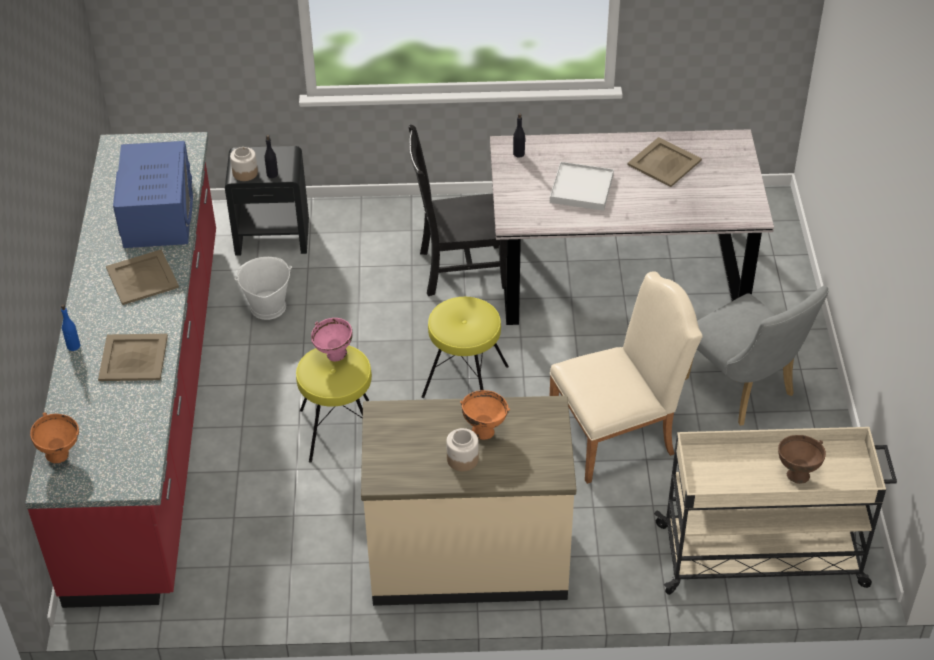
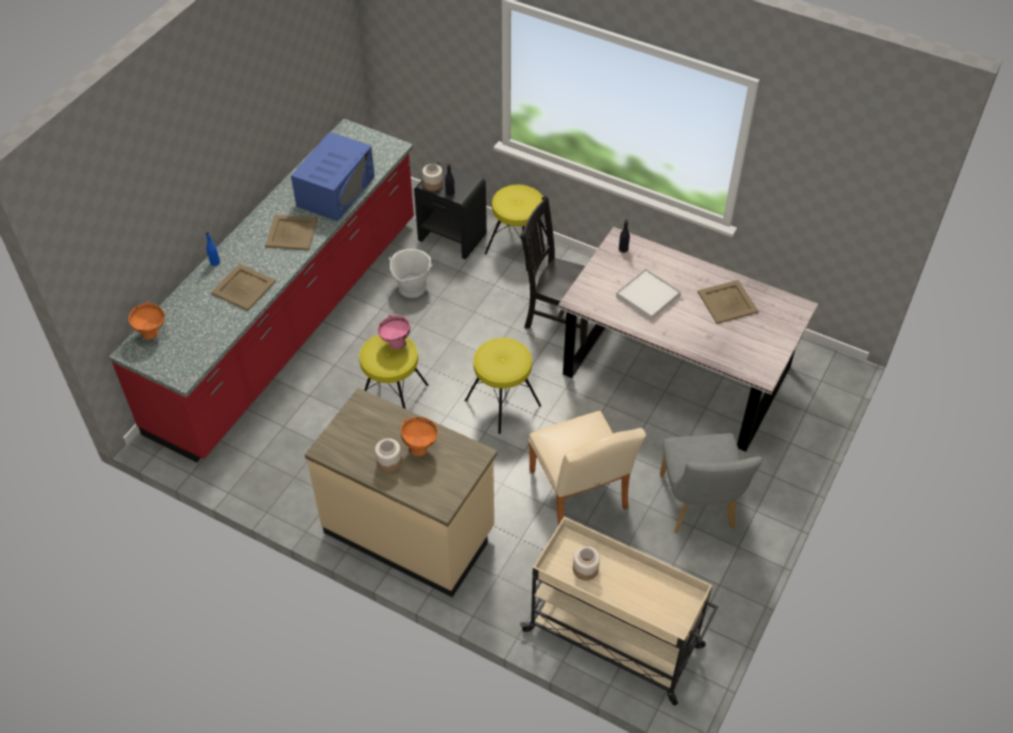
camera: 30 degrees right, 5 degrees up
beige chair [550,271,703,484] -> beige chair turned 60 degrees clockwise [528,411,646,526]
brown bowl [778,435,826,484] -> none
none -> yellow stool [485,185,547,271]
none -> jar [573,546,600,581]

